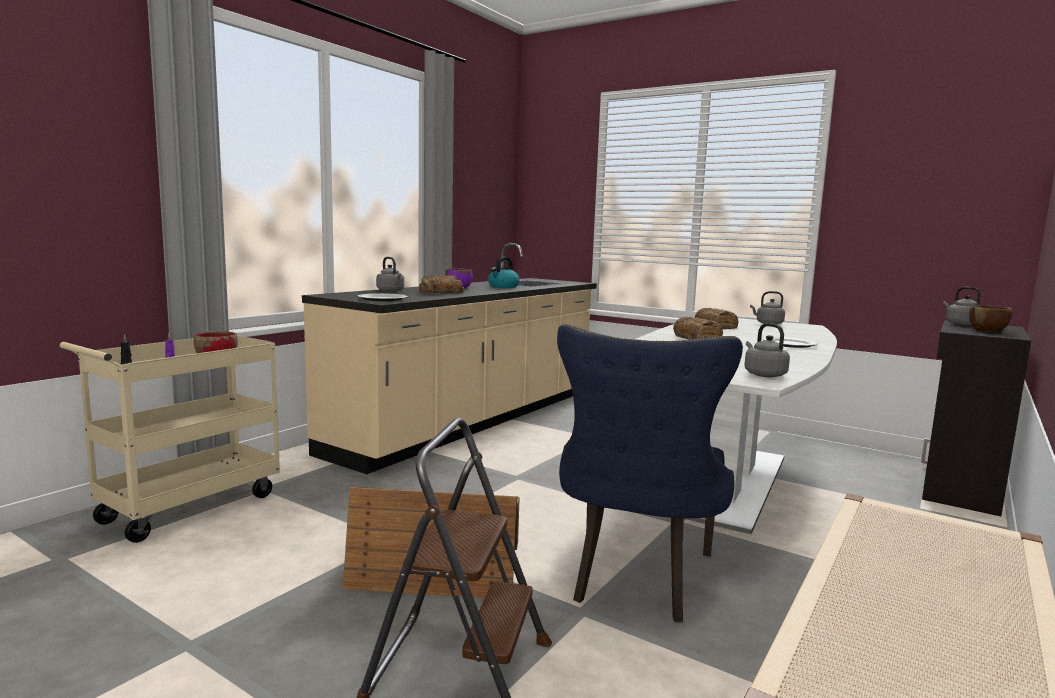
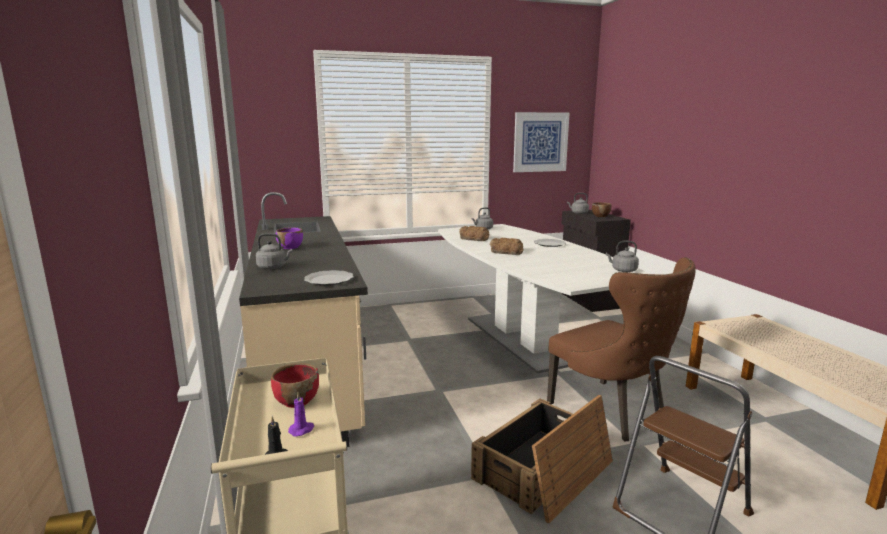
camera: 50 degrees left, 5 degrees up
bread [419,275,464,294] -> none
kettle [488,257,520,288] -> none
blue chair [557,324,743,622] -> brown chair [547,257,696,442]
none -> picture [513,112,570,172]

